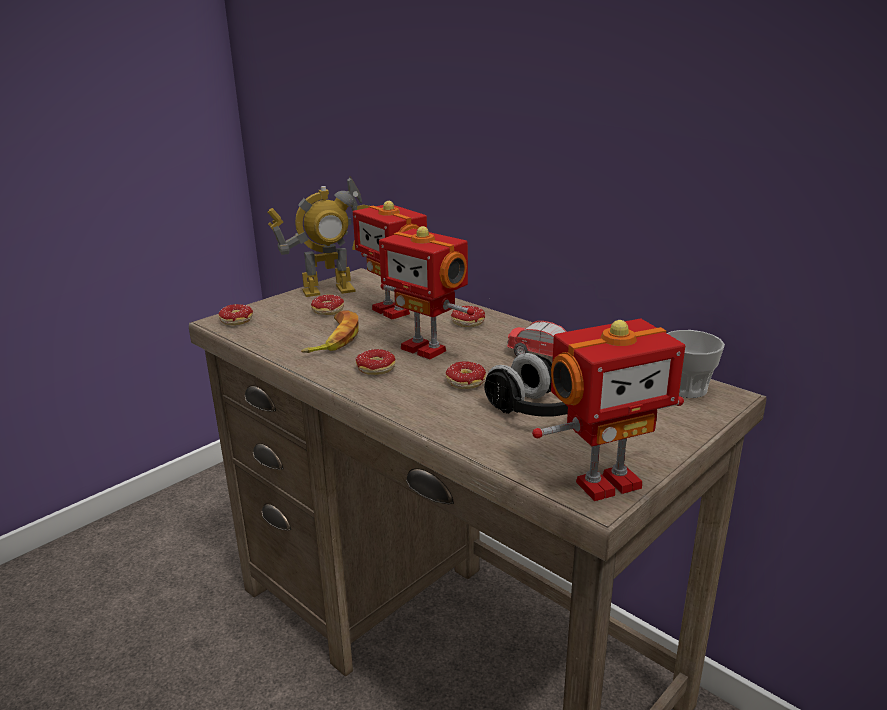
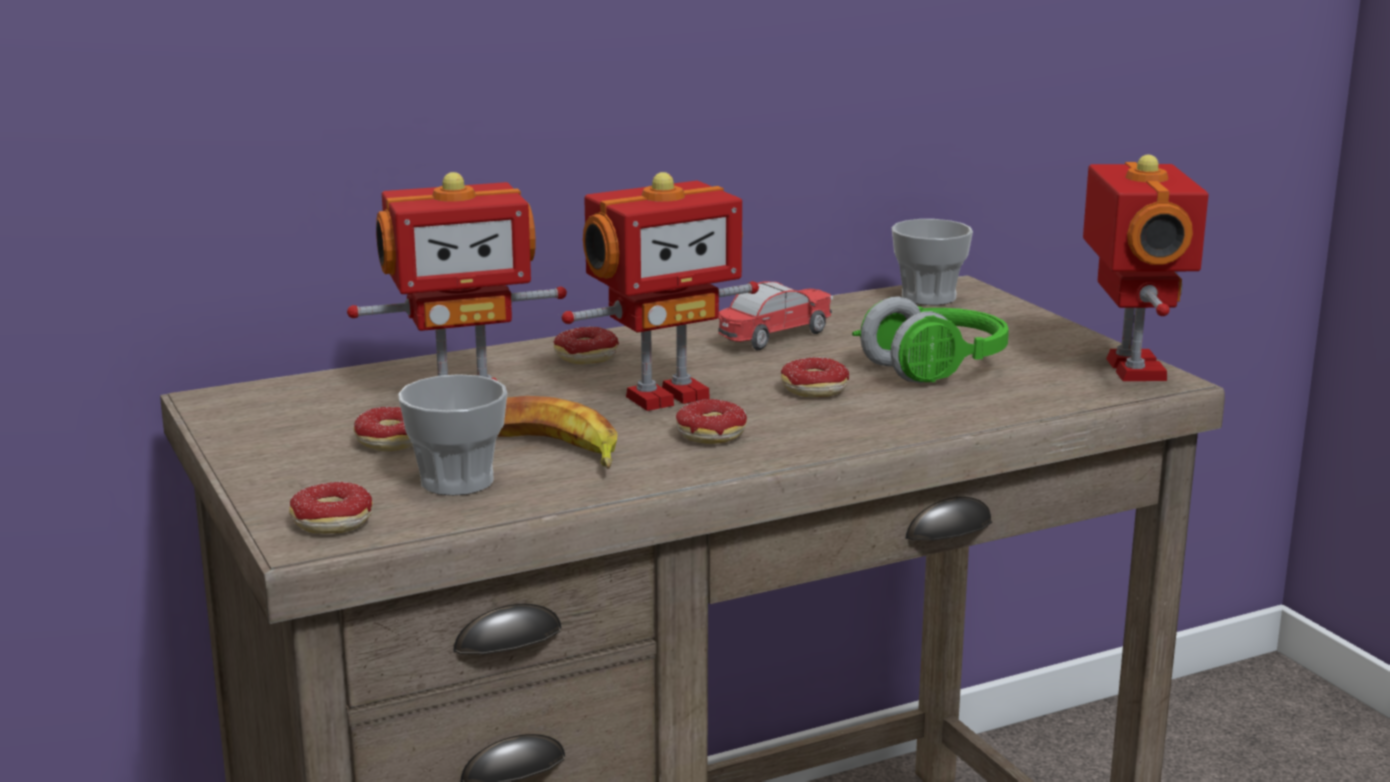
camera: 70 degrees left, 5 degrees down
toy robot [268,177,369,297] -> none
black headphones [484,353,568,417] -> green headphones [852,296,1009,383]
none -> cup [398,374,507,495]

